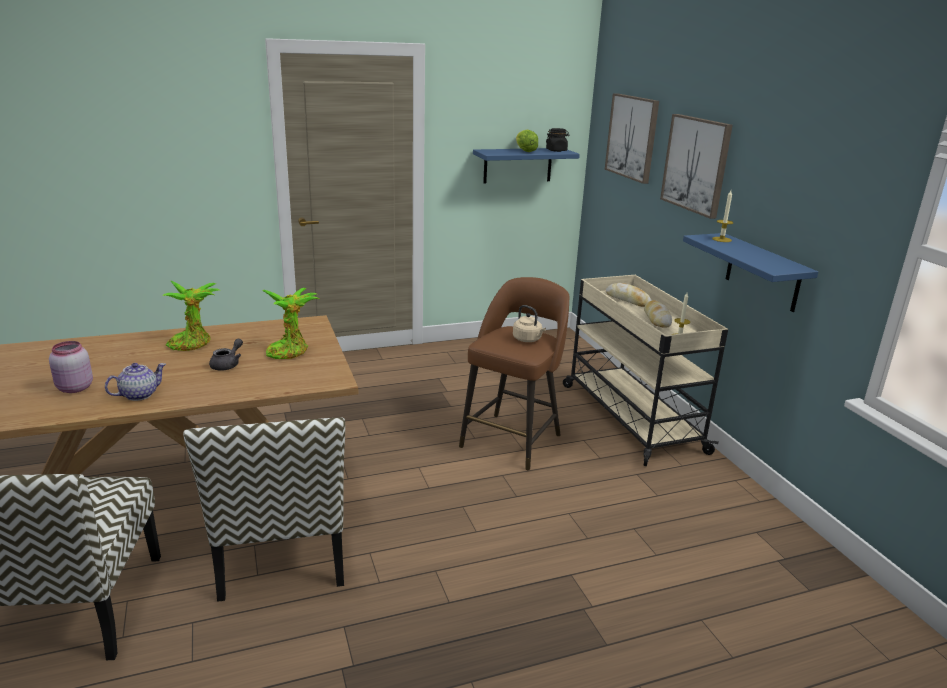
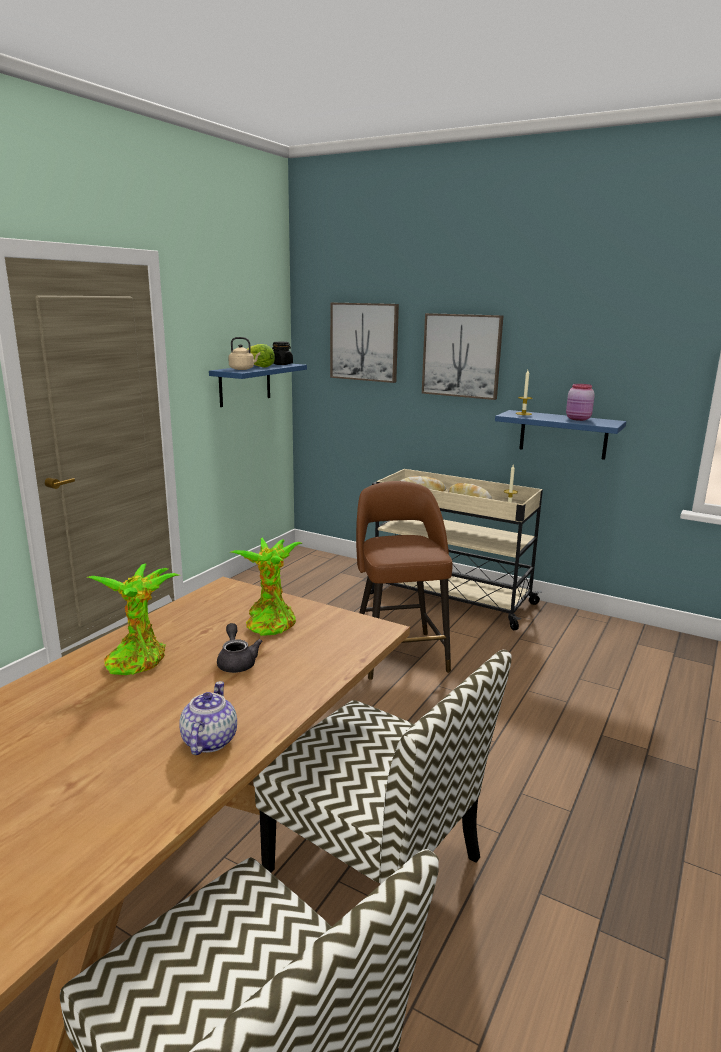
camera: 40 degrees left, 5 degrees down
pink jar [49,341,93,393] -> pink jar moved to [566,384,595,421]
beige kettle [513,305,546,342] -> beige kettle moved to [228,337,260,370]

